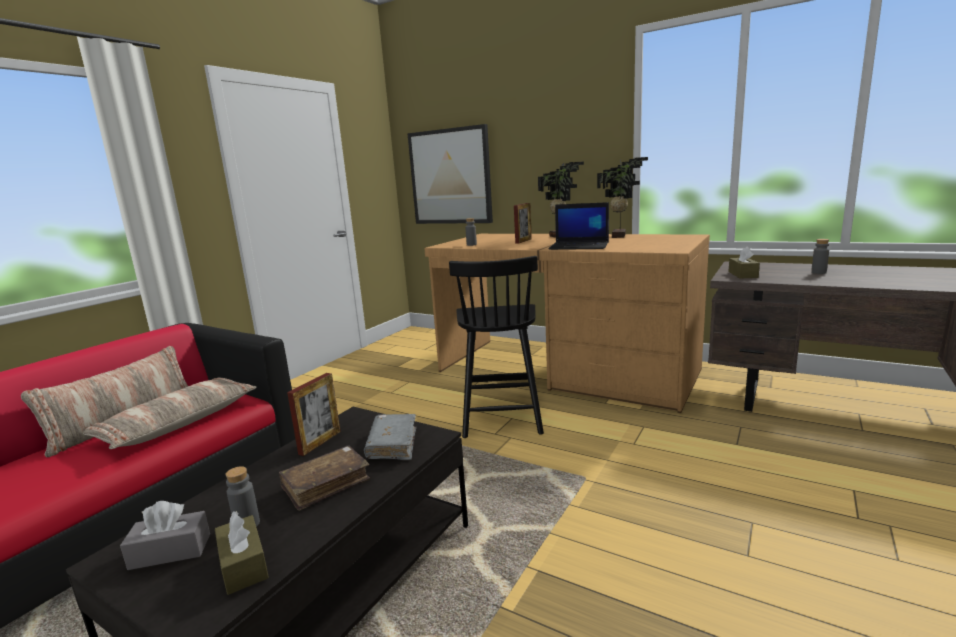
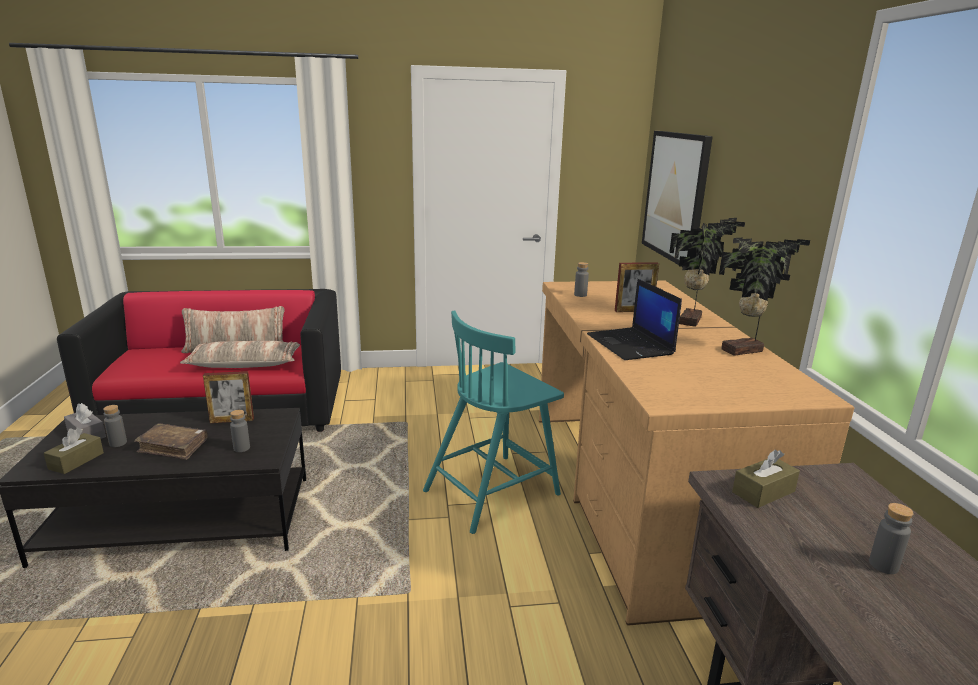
camera: 50 degrees right, 5 degrees up
grey book [364,414,416,460] -> grey bottle [230,410,250,452]
black chair [449,256,544,438] -> turquoise chair [423,311,564,534]

